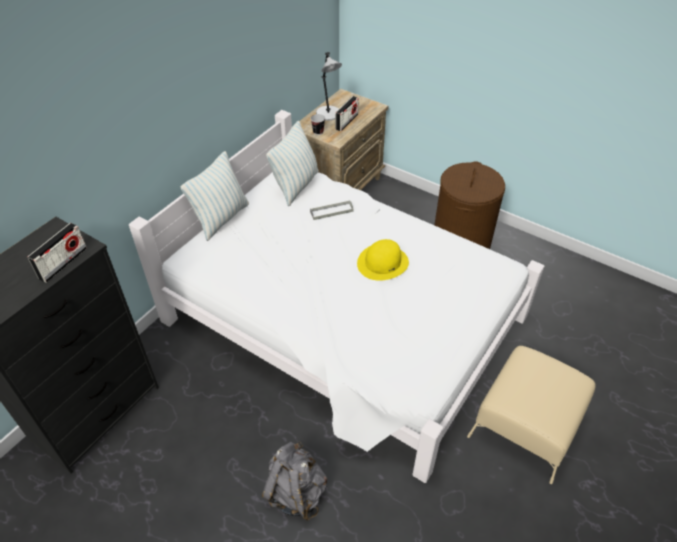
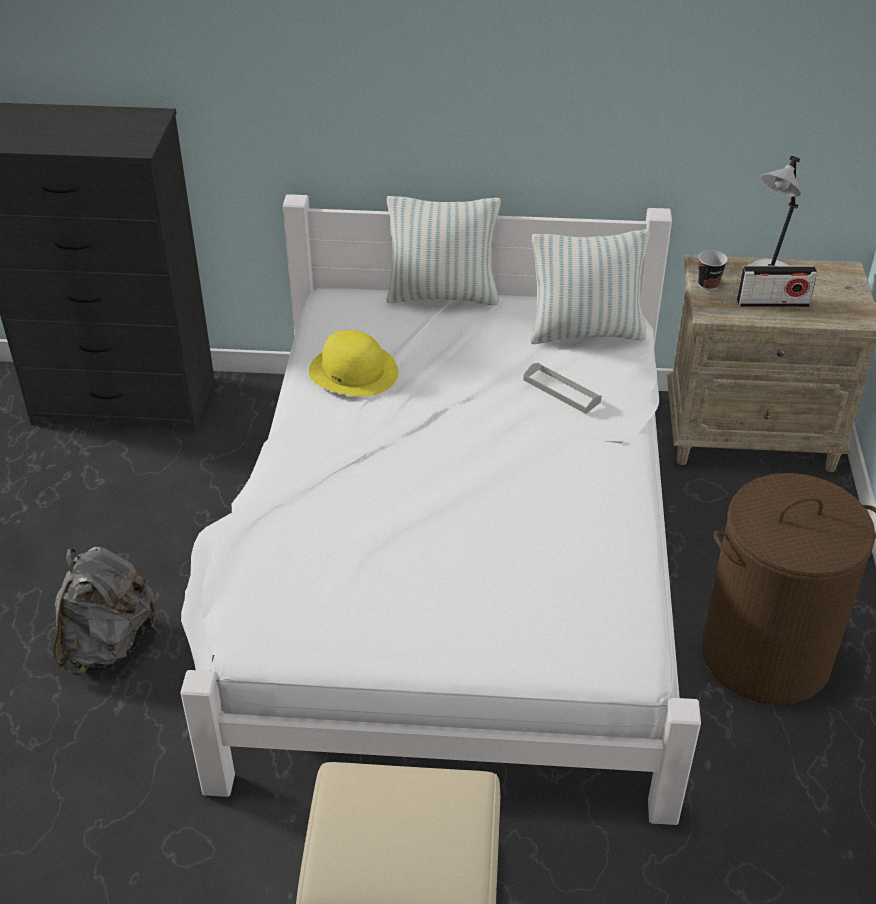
camera: 60 degrees right, 5 degrees down
radio [27,223,87,283] -> none
yellow hat [357,239,409,281] -> yellow hat moved to [309,330,398,396]

